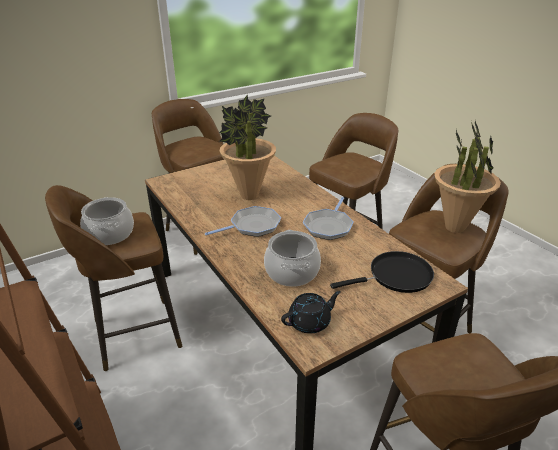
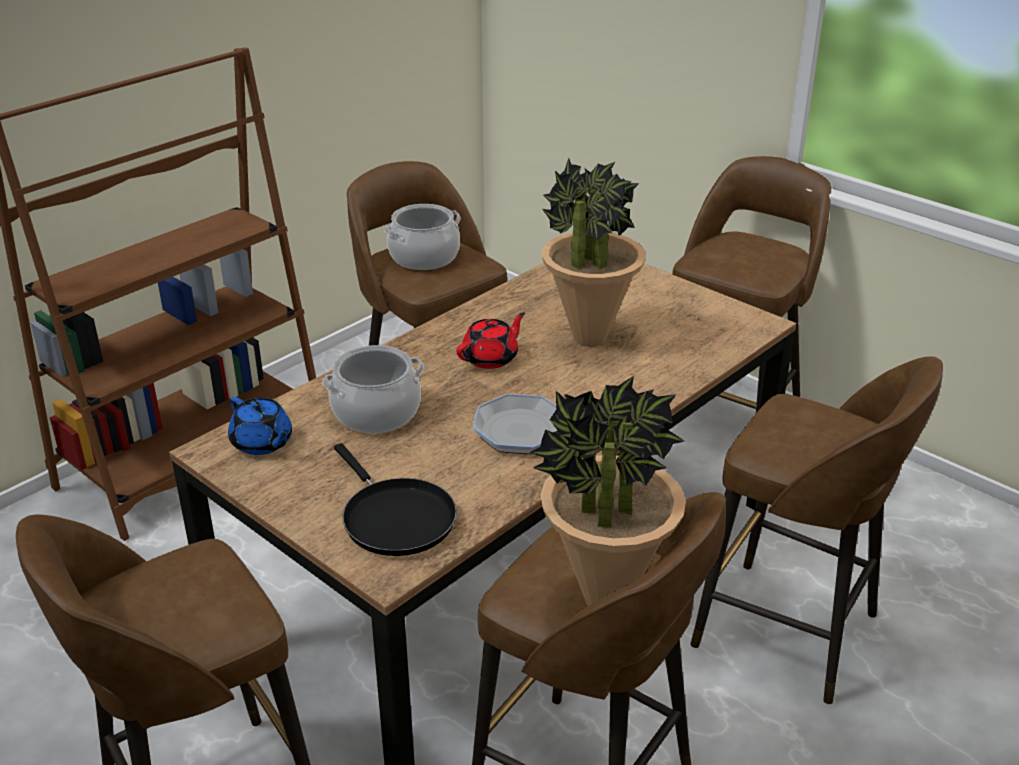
camera: 75 degrees right, 0 degrees up
frying pan [205,206,281,237] -> red teapot [457,312,525,369]
black teapot [281,291,341,334] -> blue teapot [228,397,292,455]

